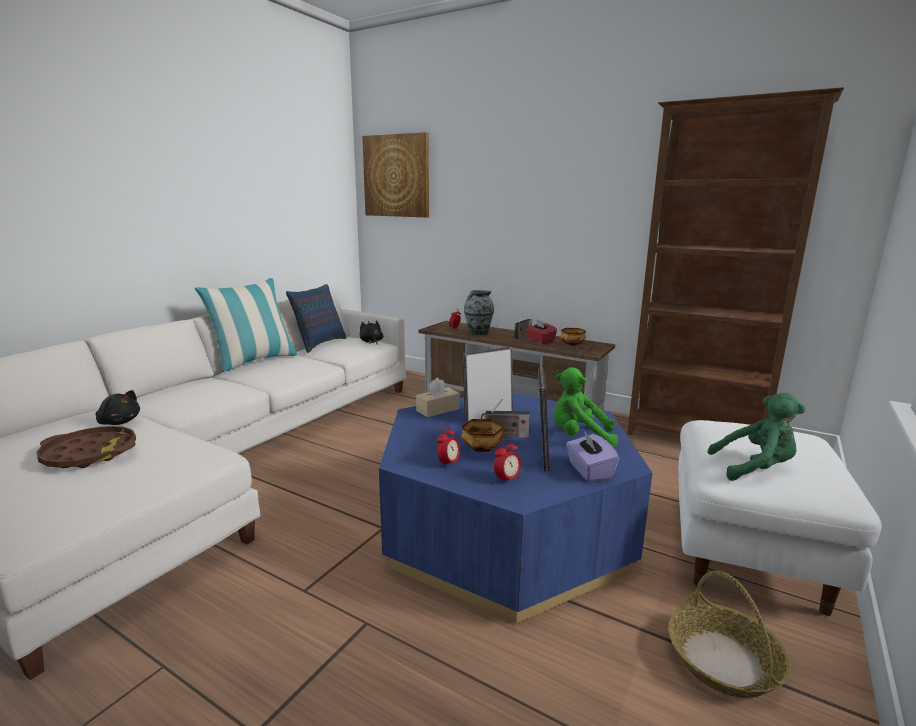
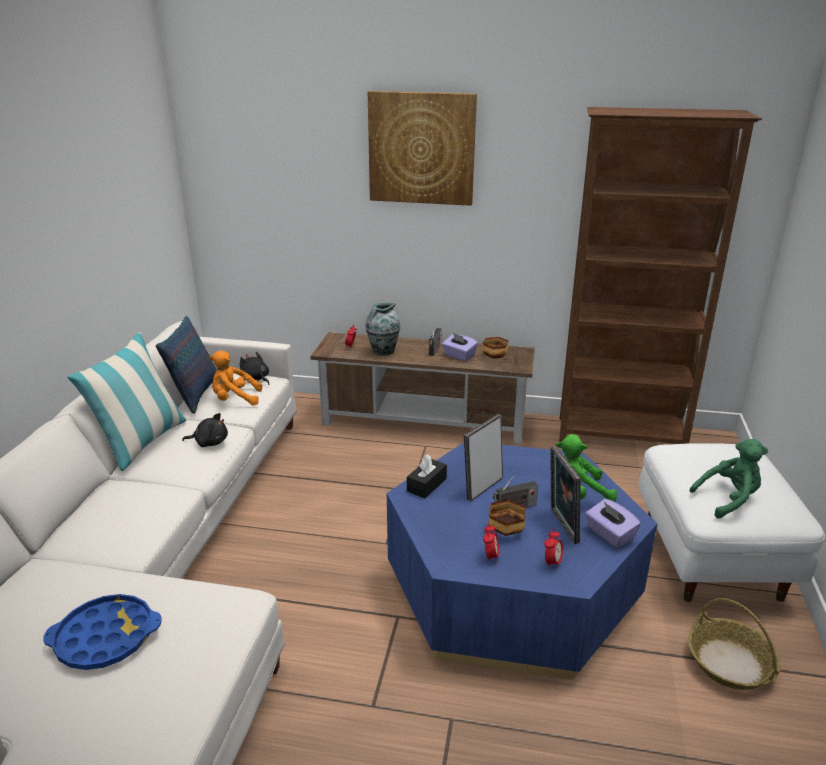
camera: 20 degrees left, 10 degrees up
brown tray [36,426,136,468] -> blue tray [43,594,162,670]
black plush toy [96,390,140,425] -> black plush toy moved to [182,413,228,447]
picture [362,132,429,217] -> picture moved to [368,91,477,206]
beige tissue box [416,378,460,417] -> black tissue box [407,455,447,498]
red tissue box [526,319,557,344] -> purple tissue box [442,333,478,361]
none -> orange plush toy [210,351,262,406]

